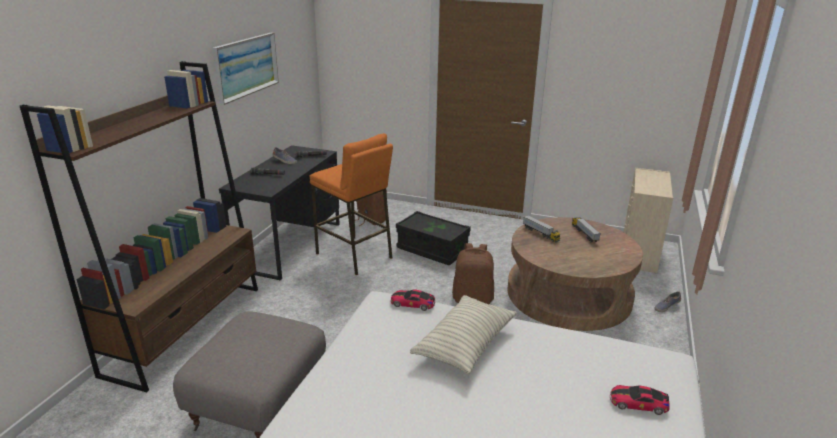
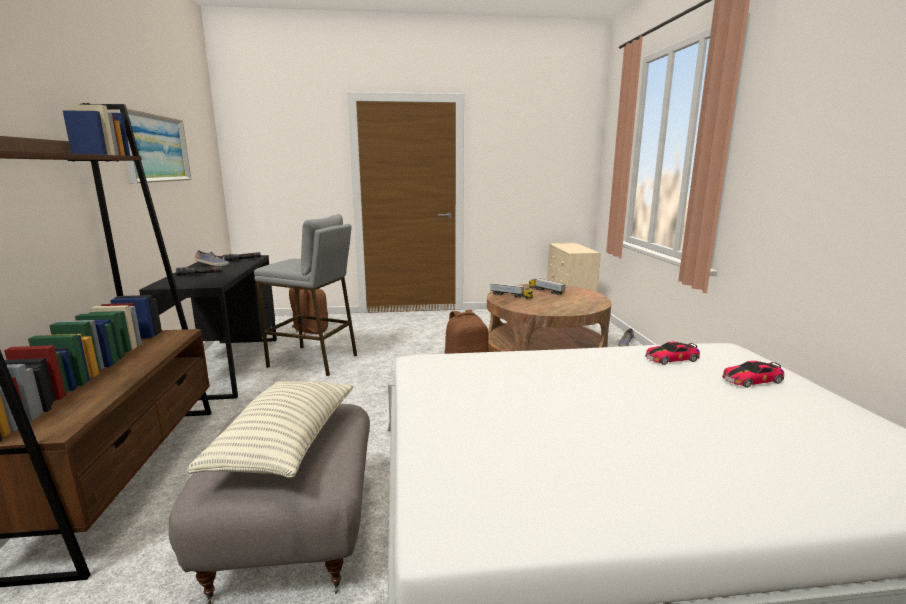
camera: 25 degrees left, 10 degrees down
orange stool [309,133,393,275] -> grey stool [254,214,357,376]
toy car [391,289,435,311] -> toy car moved to [645,342,700,365]
black storage box [396,211,471,265] -> none
pillow [410,295,517,374] -> pillow moved to [187,381,353,478]

